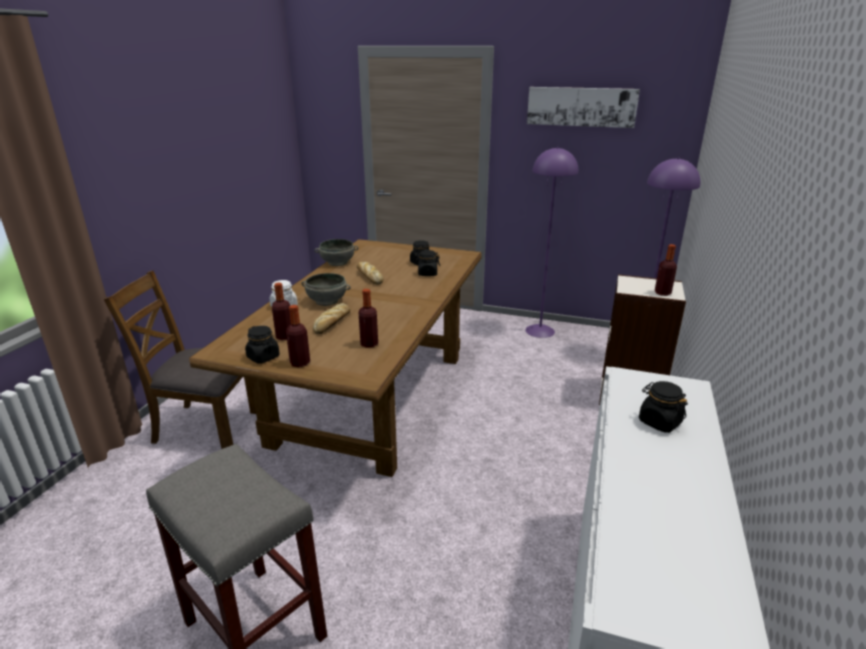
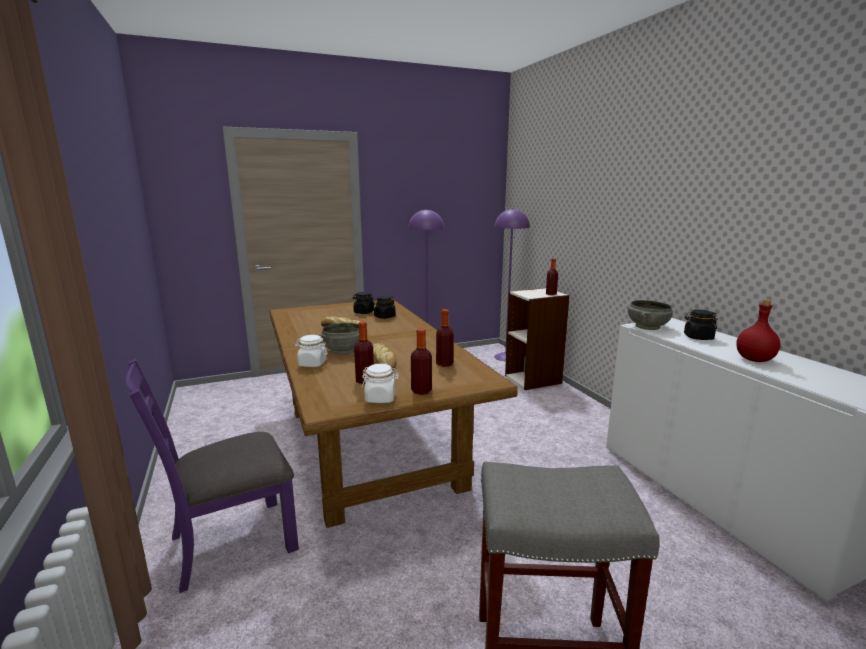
camera: 40 degrees left, 10 degrees down
brown chair [104,271,256,449] -> purple chair [126,359,299,593]
black jar [245,326,280,364] -> white jar [361,364,399,403]
grey bowl [315,239,358,266] -> grey bowl moved to [628,300,673,330]
picture [527,87,640,128] -> none
none -> red bottle [736,299,781,362]

